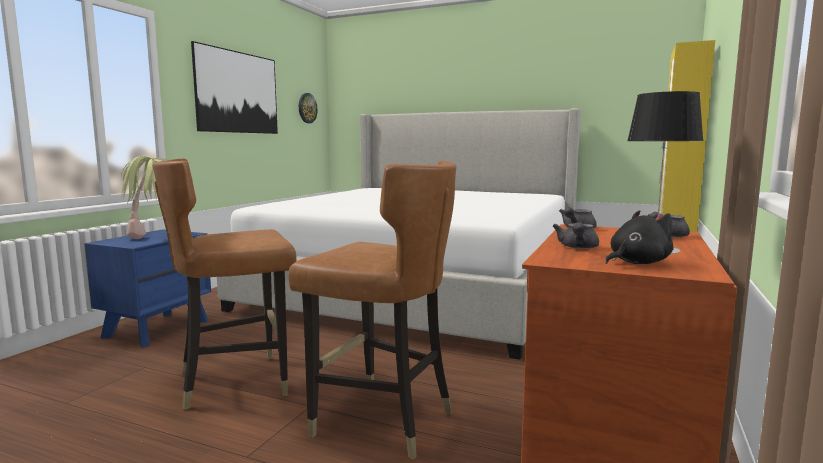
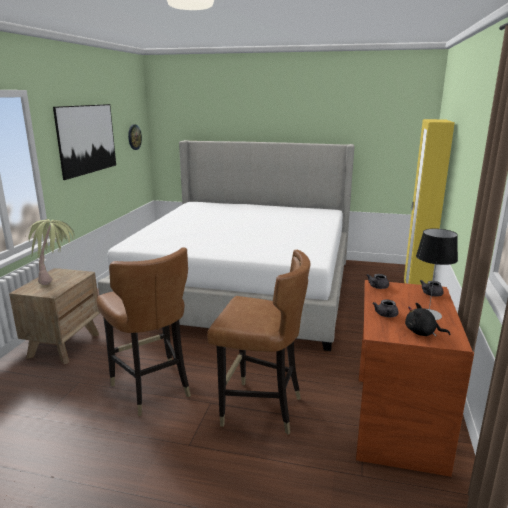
camera: 10 degrees left, 10 degrees up
blue nightstand [85,229,211,348] -> brown nightstand [9,268,100,364]
brown chair [152,158,296,410] -> brown chair turned 90 degrees counterclockwise [96,247,191,416]
black plush toy [605,210,674,264] -> black plush toy turned 120 degrees counterclockwise [405,302,450,337]

